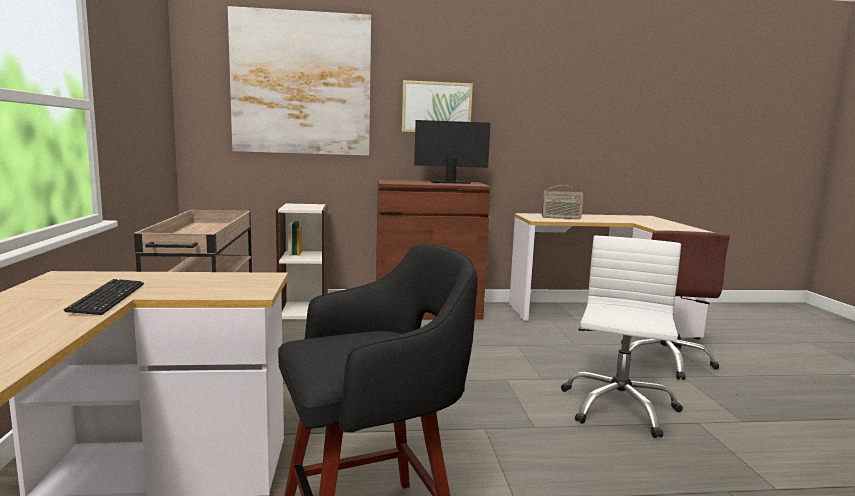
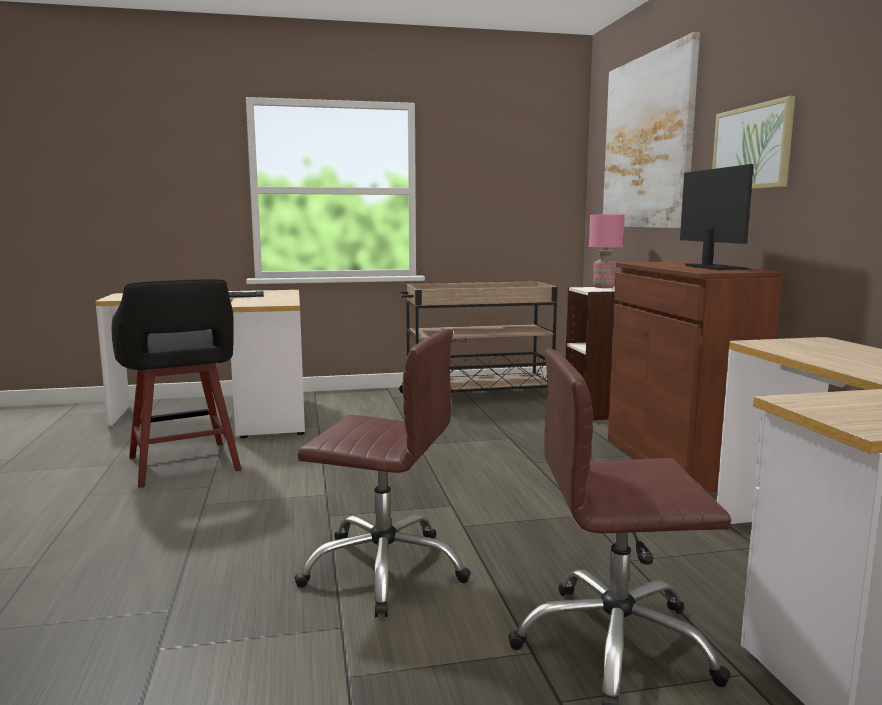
camera: 85 degrees right, 0 degrees up
radio [542,185,583,219] -> none
white office chair [561,236,683,438] -> brown office chair [294,329,471,617]
none -> pink table lamp [589,215,625,288]

